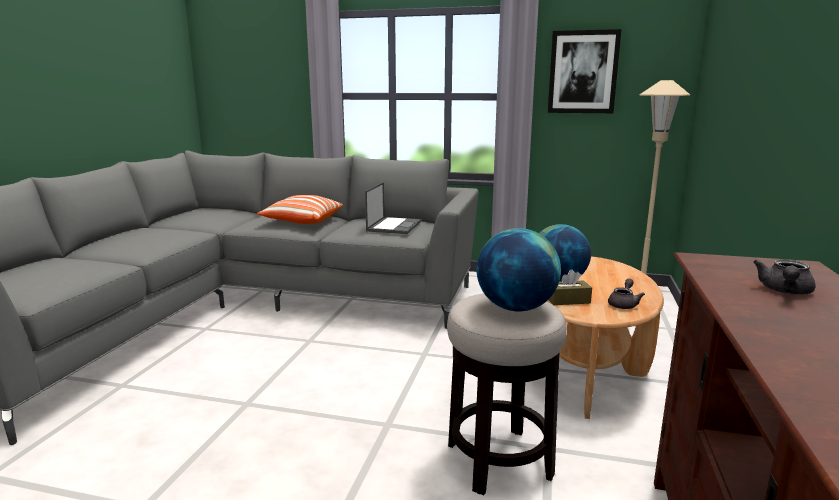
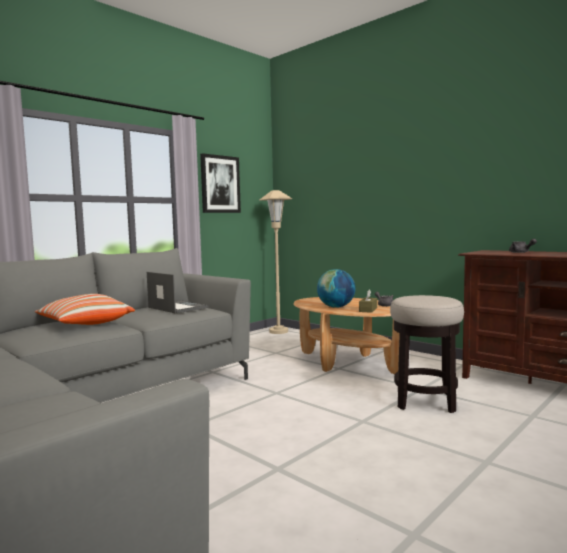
camera: 60 degrees left, 10 degrees down
globe [476,228,561,311] -> none

